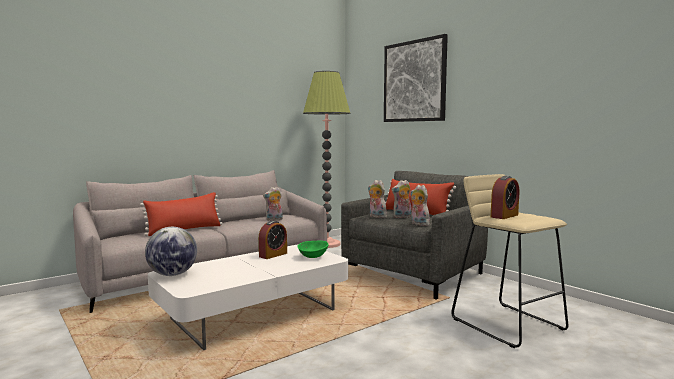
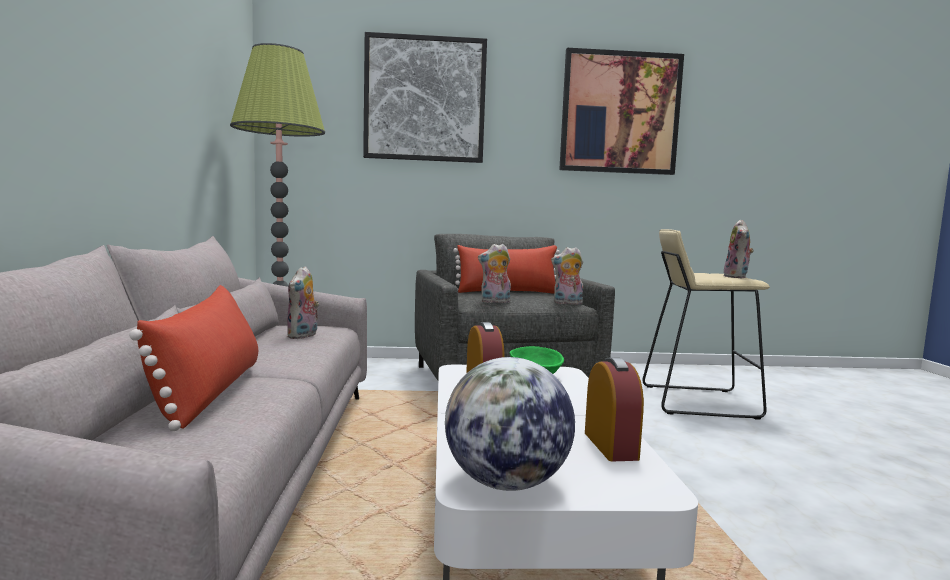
camera: 55 degrees left, 0 degrees up
plush toy [391,180,411,218] -> plush toy moved to [724,220,754,278]
alarm clock [491,176,519,219] -> alarm clock moved to [585,358,644,461]
none -> picture [559,48,684,175]

